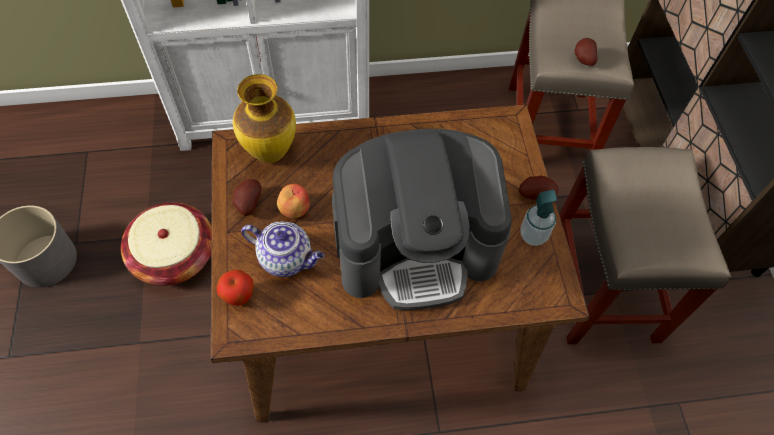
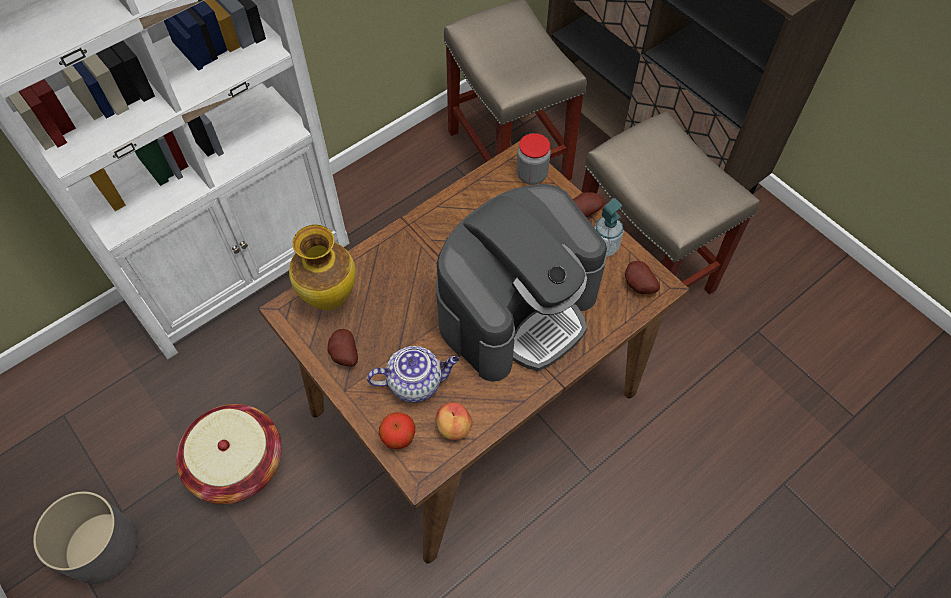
camera: 30 degrees left, 0 degrees up
apple [277,184,310,219] -> apple moved to [436,402,472,440]
potato [574,38,597,66] -> potato moved to [625,261,660,294]
none -> jar [516,133,551,185]

